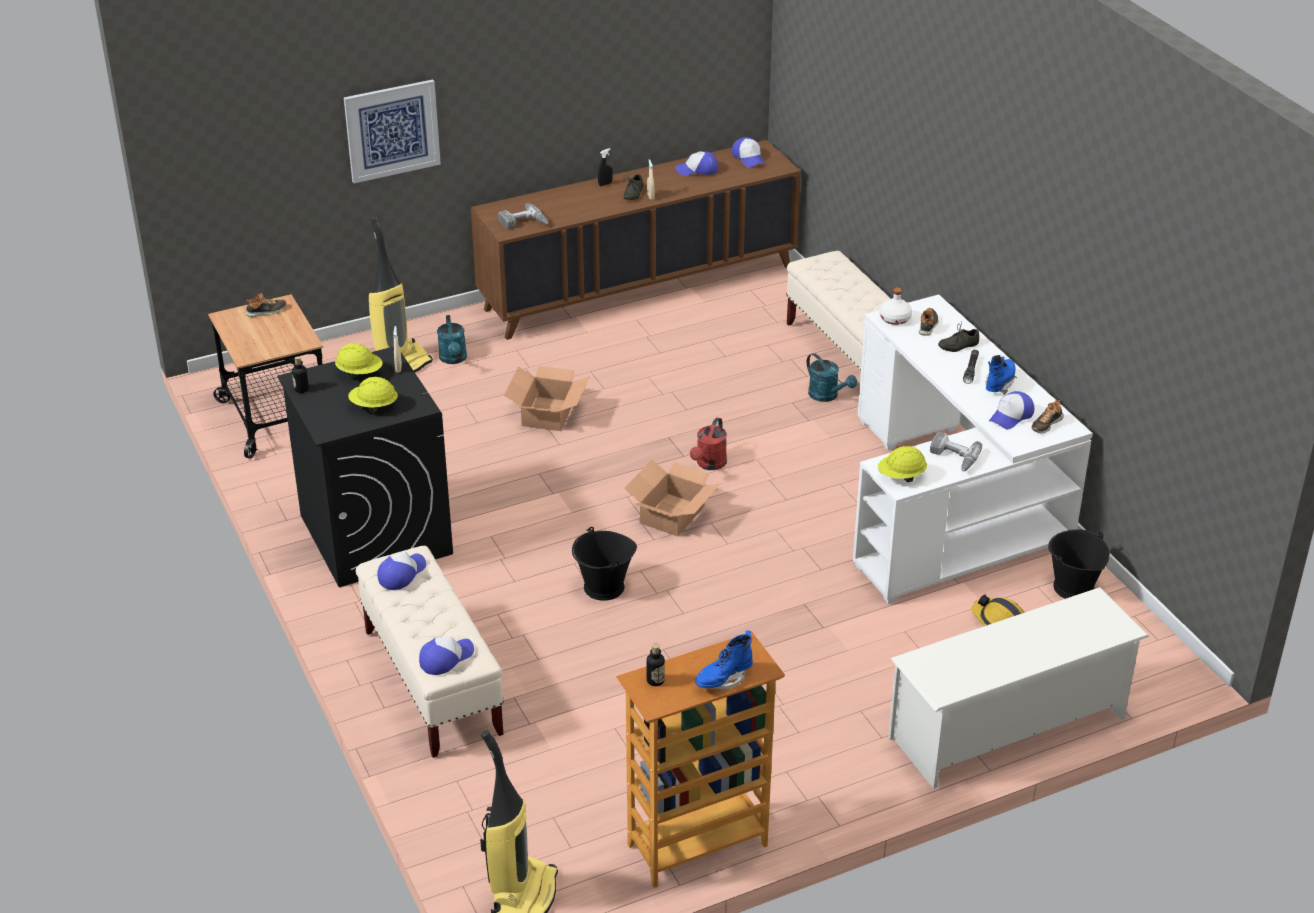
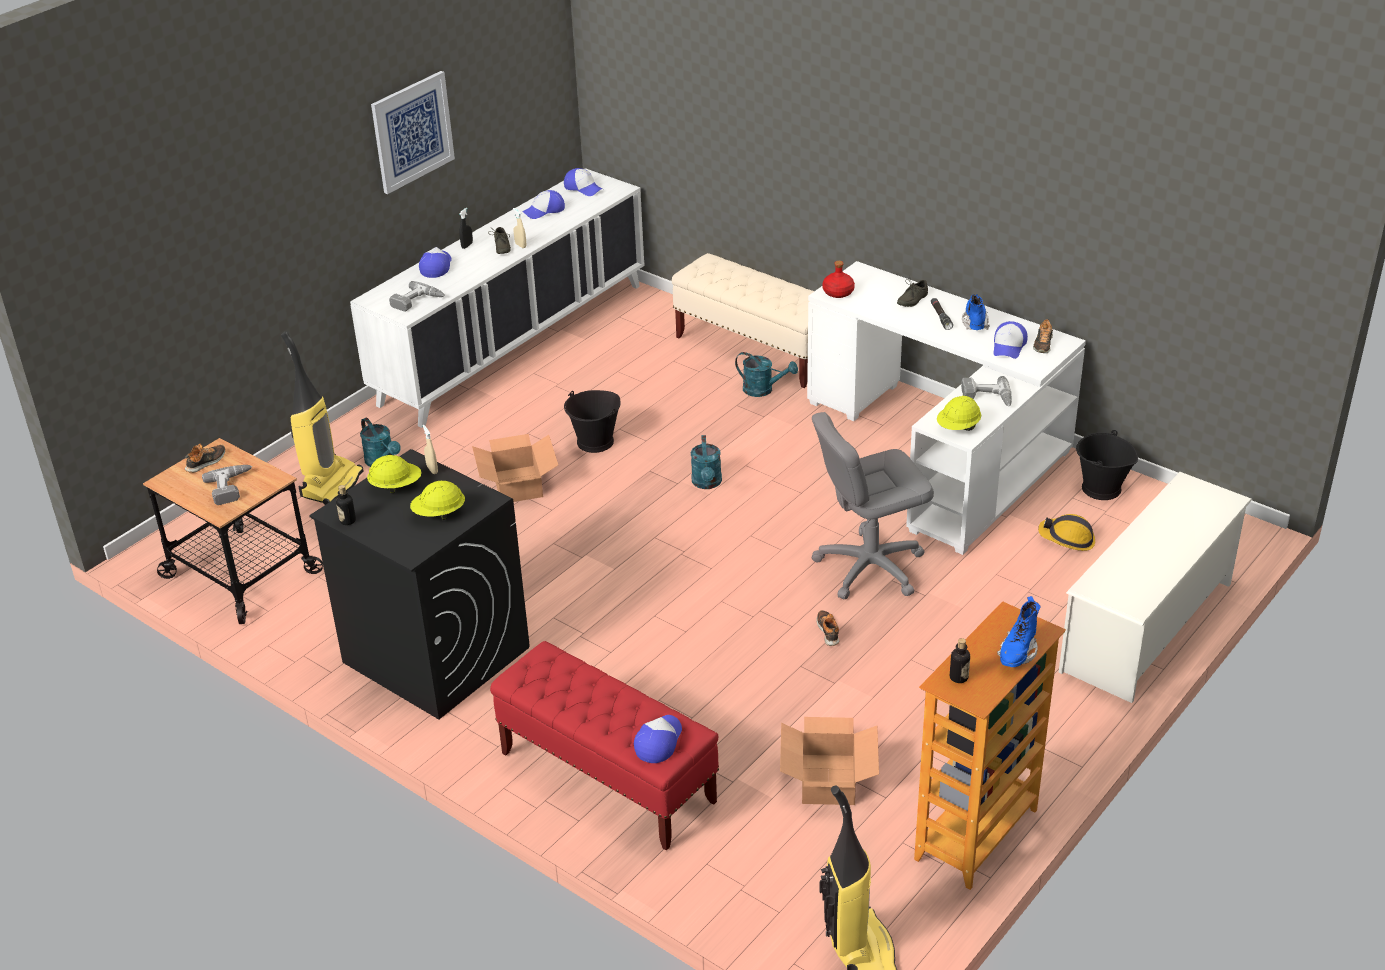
camera: 25 degrees left, 0 degrees up
picture [344,80,441,183] -> picture moved to [371,71,455,194]
beige bench [356,546,504,758] -> red bench [490,641,719,851]
cap [377,552,426,590] -> cap moved to [419,247,452,278]
brown cabinet [471,140,801,340] -> white cabinet [350,168,645,428]
black bucket [572,527,637,601] -> black bucket moved to [564,390,621,453]
cardboard box [624,460,721,537] -> cardboard box moved to [780,717,879,805]
red watering can [690,417,727,470] -> turquoise watering can [691,435,722,489]
white bottle [879,287,912,325] -> red bottle [822,261,855,298]
shoe [919,308,938,336] -> shoe moved to [816,610,839,646]
none -> power drill [202,465,252,505]
none -> grey office chair [812,412,934,599]

